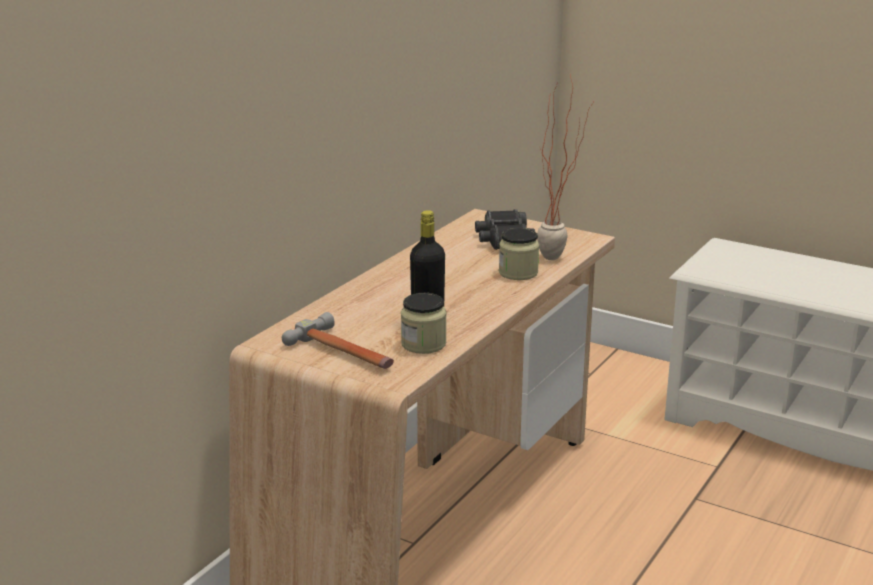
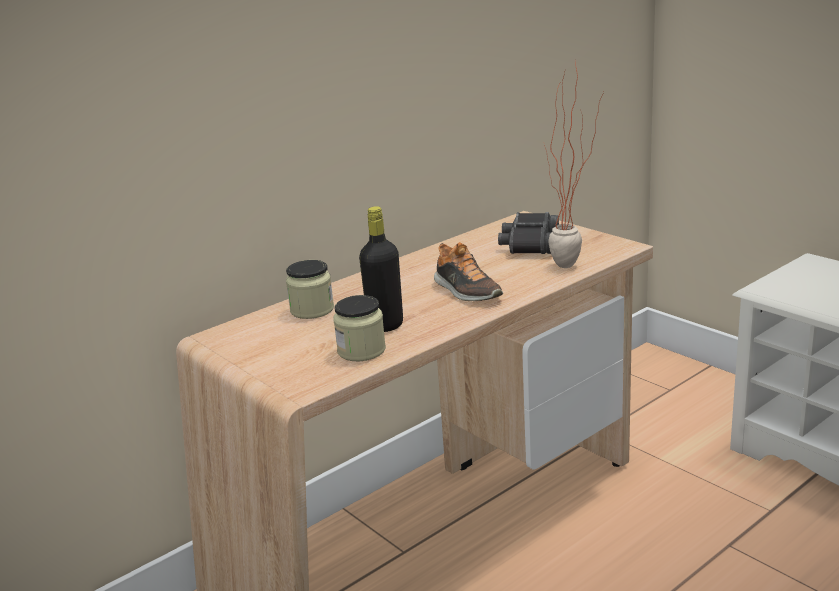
camera: 20 degrees right, 0 degrees up
hammer [282,312,394,369] -> none
jar [499,228,539,280] -> jar moved to [286,260,334,319]
none -> shoe [434,242,503,301]

